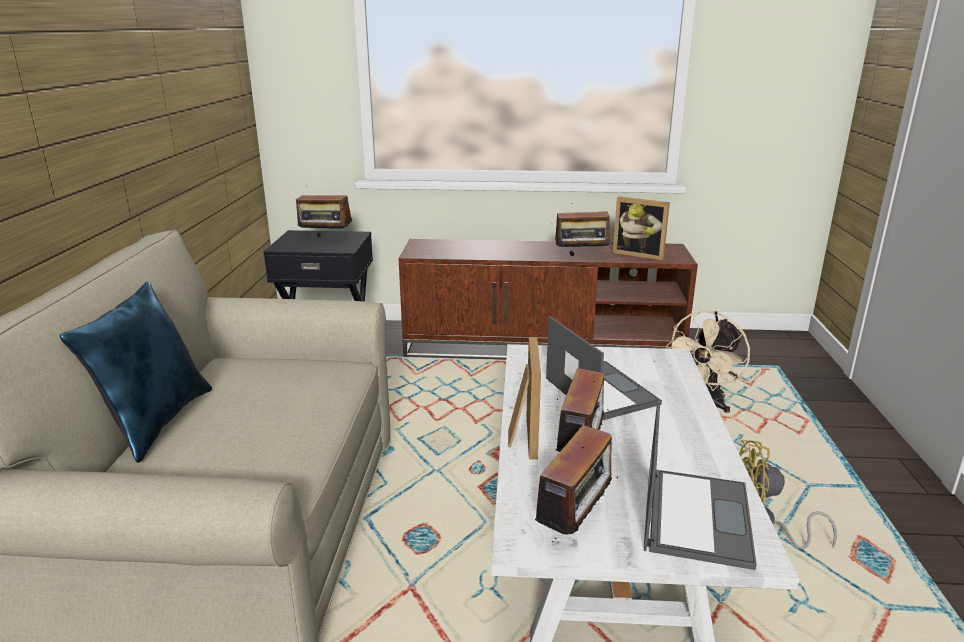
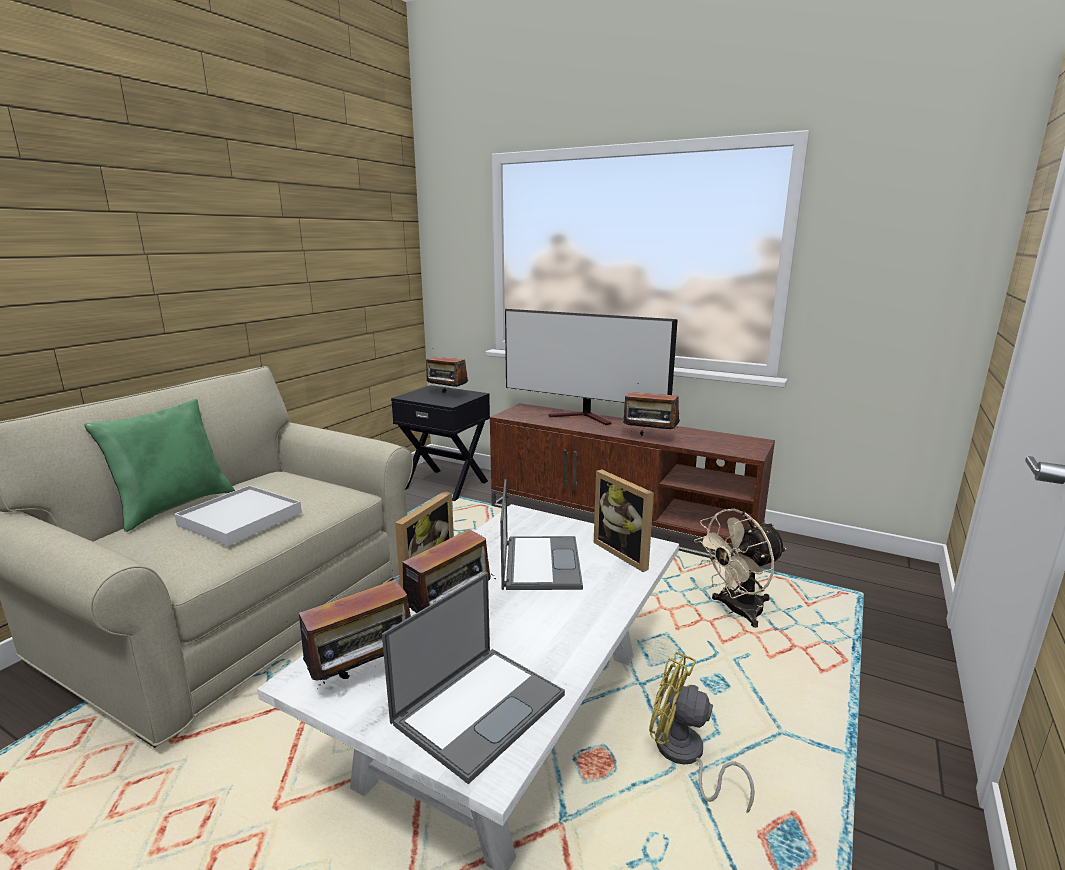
camera: 25 degrees right, 5 degrees down
blue pillow [59,281,212,463] -> green pillow [84,399,235,532]
picture frame [613,196,670,261] -> picture frame moved to [594,469,654,572]
none -> white tray [174,485,302,546]
none -> television [505,309,678,425]

